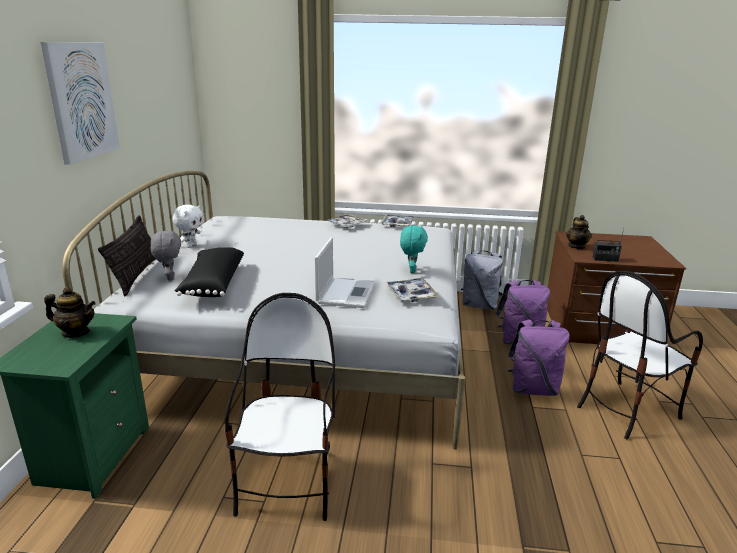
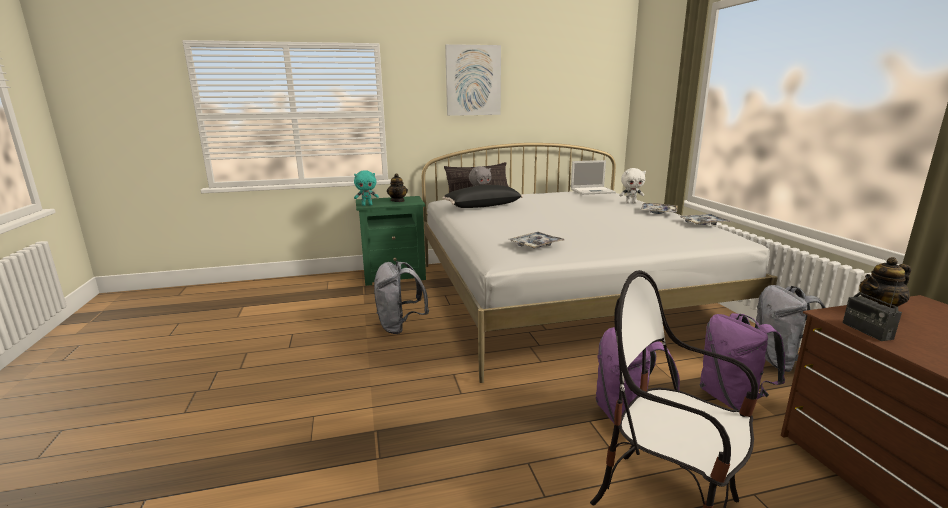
camera: 70 degrees right, 5 degrees down
white plush toy [173,205,203,248] -> white plush toy moved to [619,168,646,204]
chair [225,293,335,521] -> grey backpack [374,261,429,334]
laptop [315,237,375,308] -> laptop moved to [571,160,616,195]
turquoise plush toy [400,225,428,273] -> turquoise plush toy moved to [354,171,379,206]

